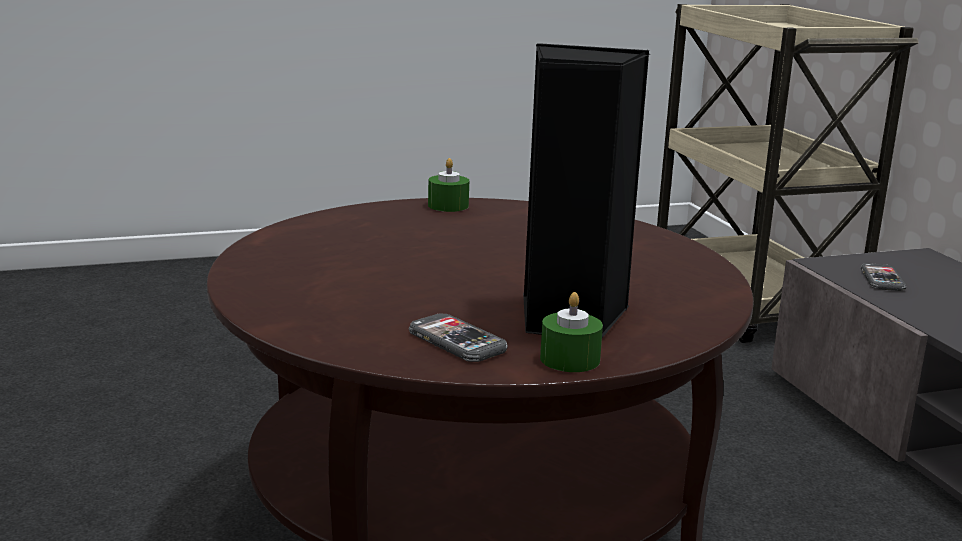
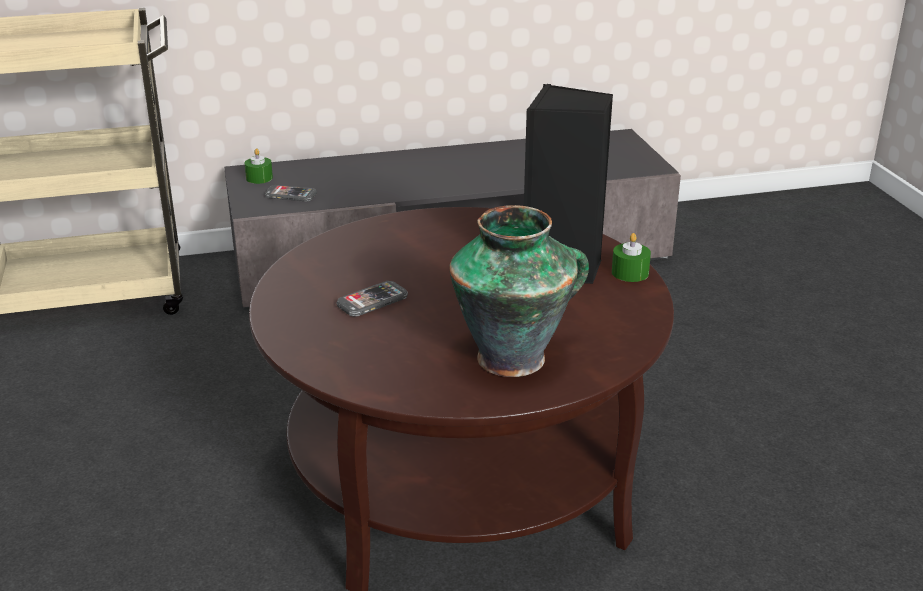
camera: 85 degrees left, 10 degrees up
phone [409,314,508,362] -> phone moved to [337,281,408,317]
green candle [428,158,469,212] -> green candle moved to [244,148,273,184]
none -> vase [449,205,589,377]

